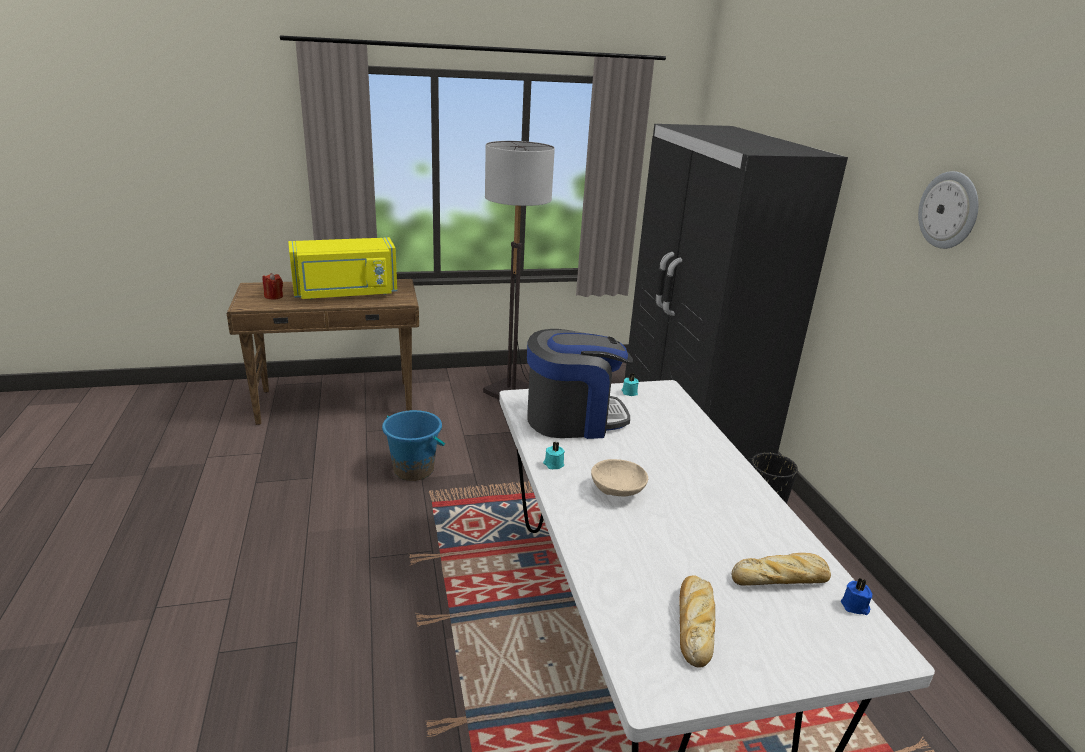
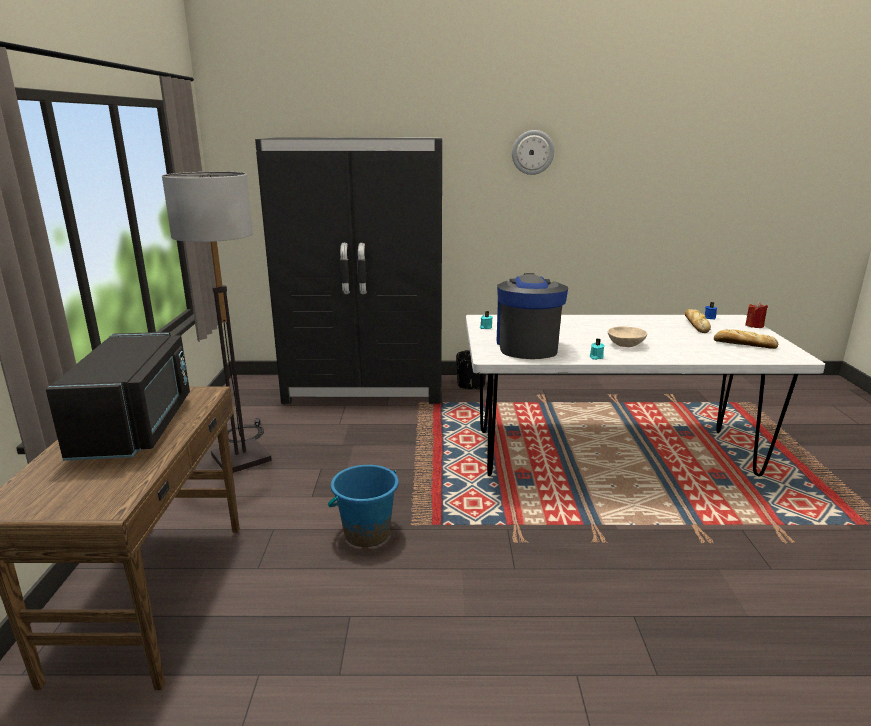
camera: 75 degrees left, 5 degrees down
red candle [263,273,283,300] -> red candle moved to [745,302,768,328]
yellow microwave [288,237,397,299] -> black microwave [46,332,190,461]

